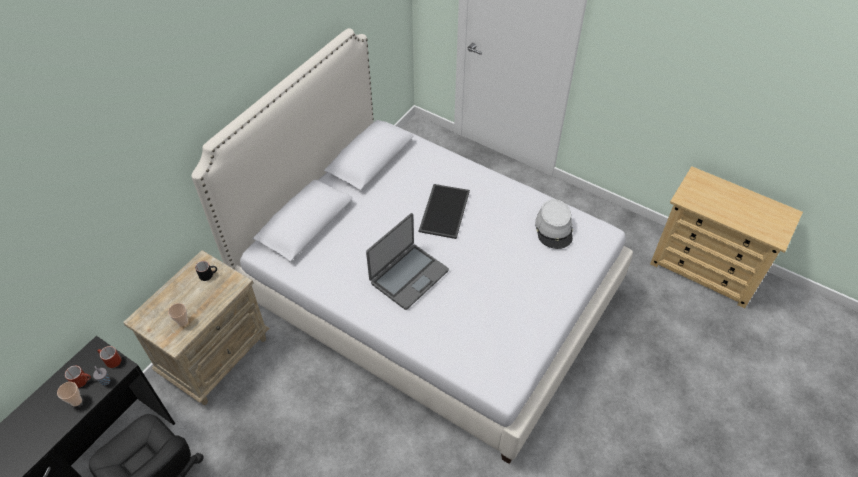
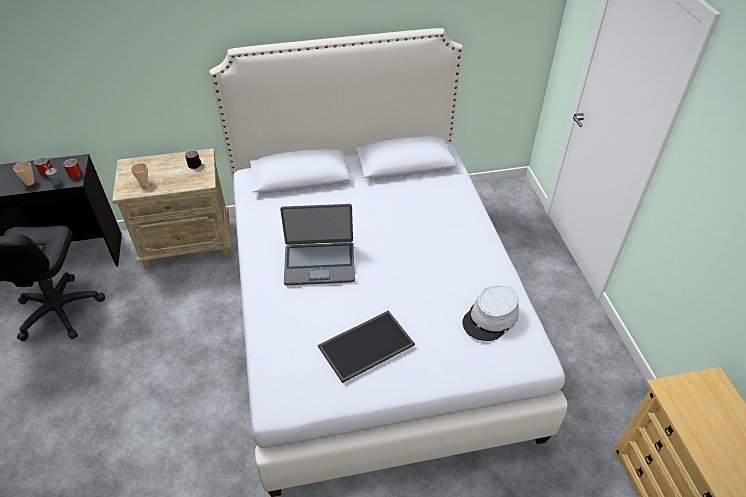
camera: 45 degrees right, 5 degrees down
tray [419,184,470,239] -> tray moved to [318,311,415,383]

